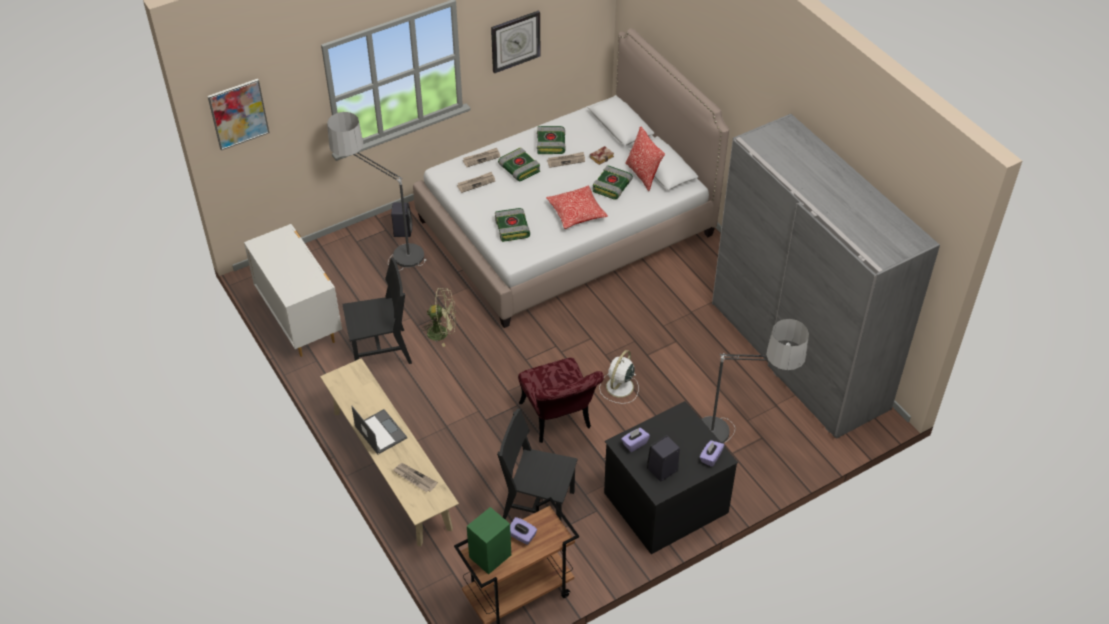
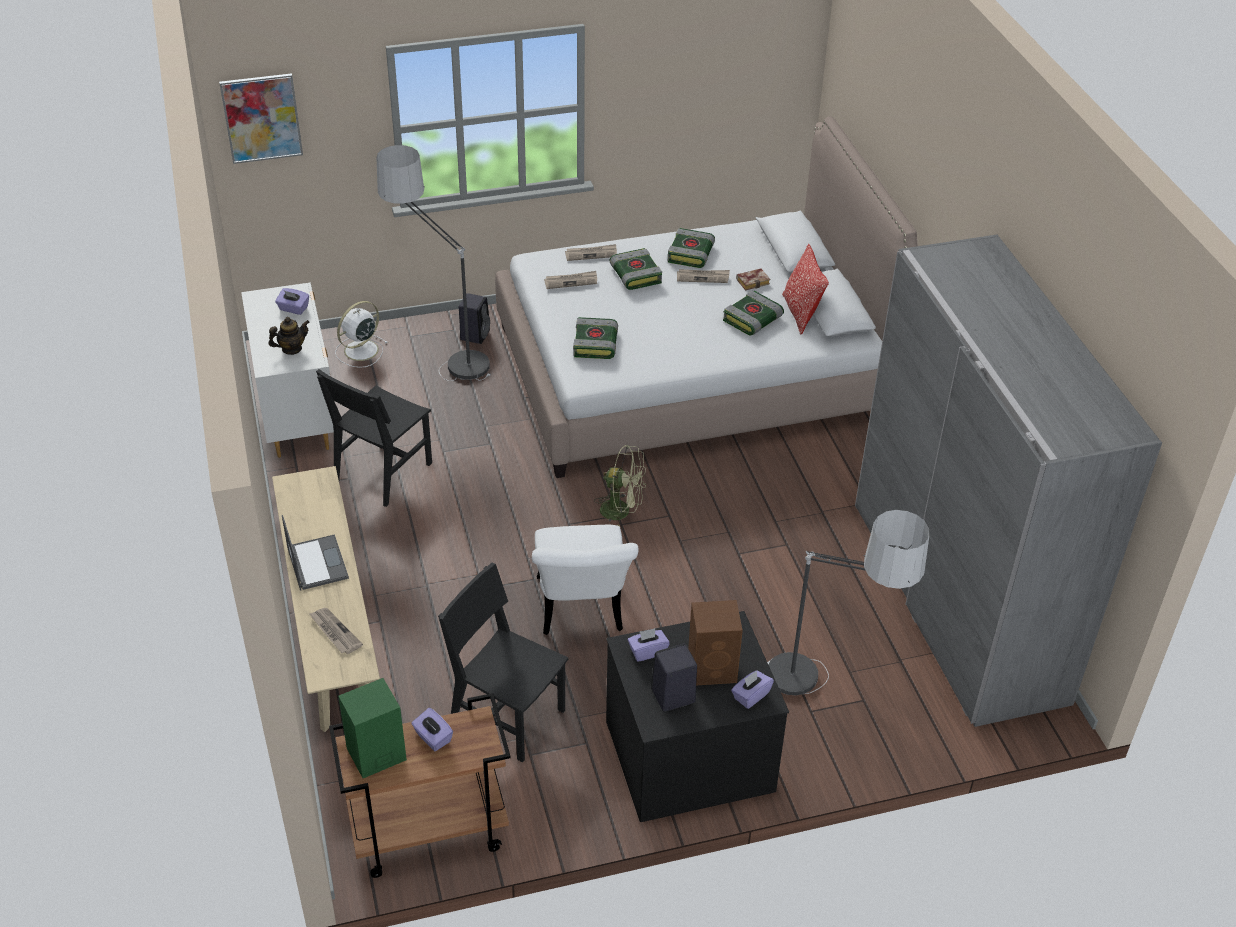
camera: 15 degrees right, 5 degrees down
black chair [343,257,412,364] -> black chair turned 120 degrees clockwise [316,369,432,507]
green fan [421,288,456,347] -> green fan moved to [594,445,646,527]
wall clock [491,11,541,73] -> none
red chair [518,358,604,443] -> white chair [532,525,639,635]
pillow [546,186,608,229] -> none
white fan [599,350,639,404] -> white fan moved to [335,301,388,368]
none -> teapot [268,317,310,355]
none -> purple tissue box [275,288,309,315]
none -> brown speaker [688,600,743,685]

